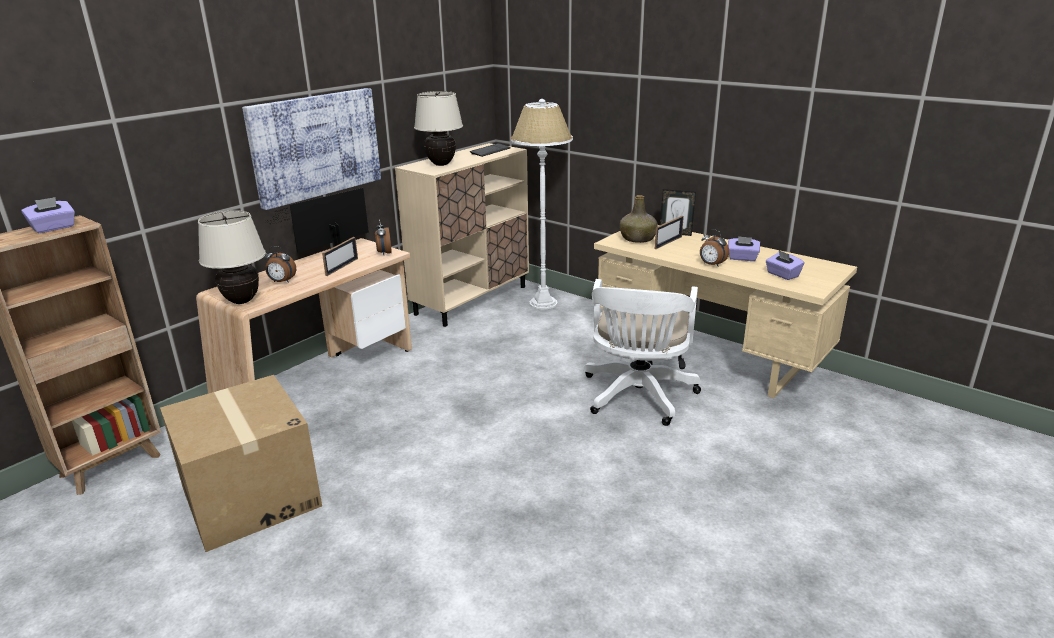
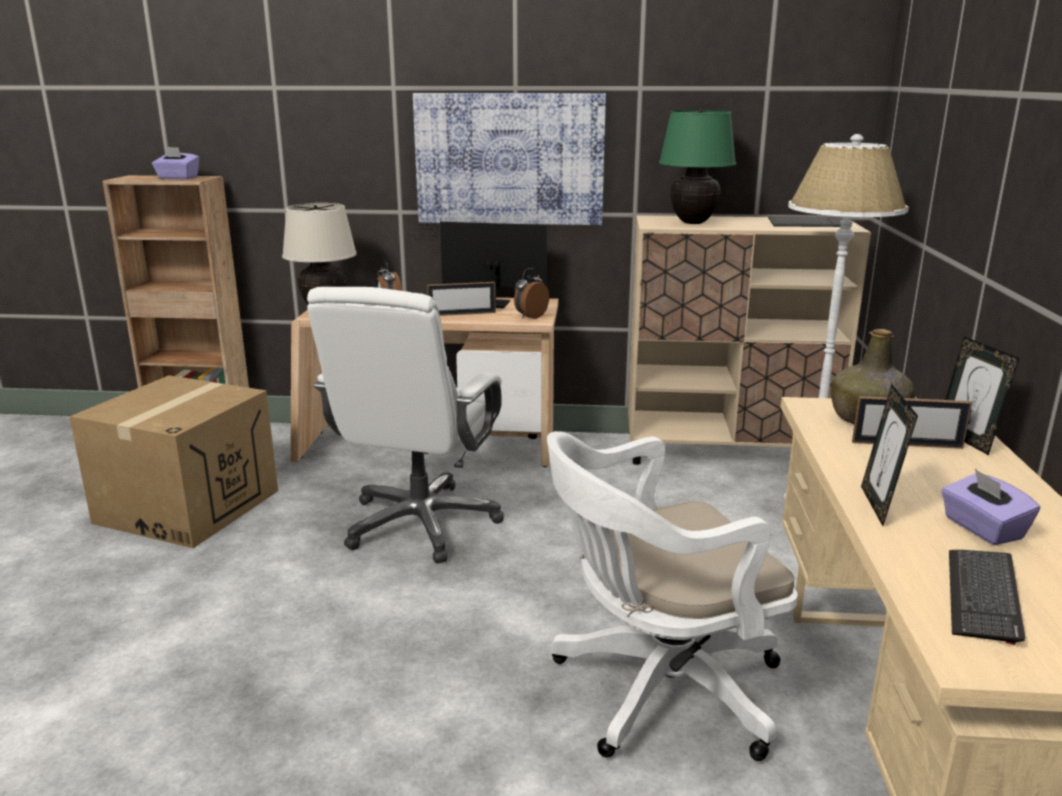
camera: 55 degrees right, 5 degrees down
beige table lamp [414,91,463,166] -> green table lamp [659,109,736,224]
alarm clock [700,229,729,266] -> picture frame [861,384,918,526]
purple tissue box [766,250,804,280] -> keyboard [949,550,1025,645]
none -> white office chair [307,287,504,563]

